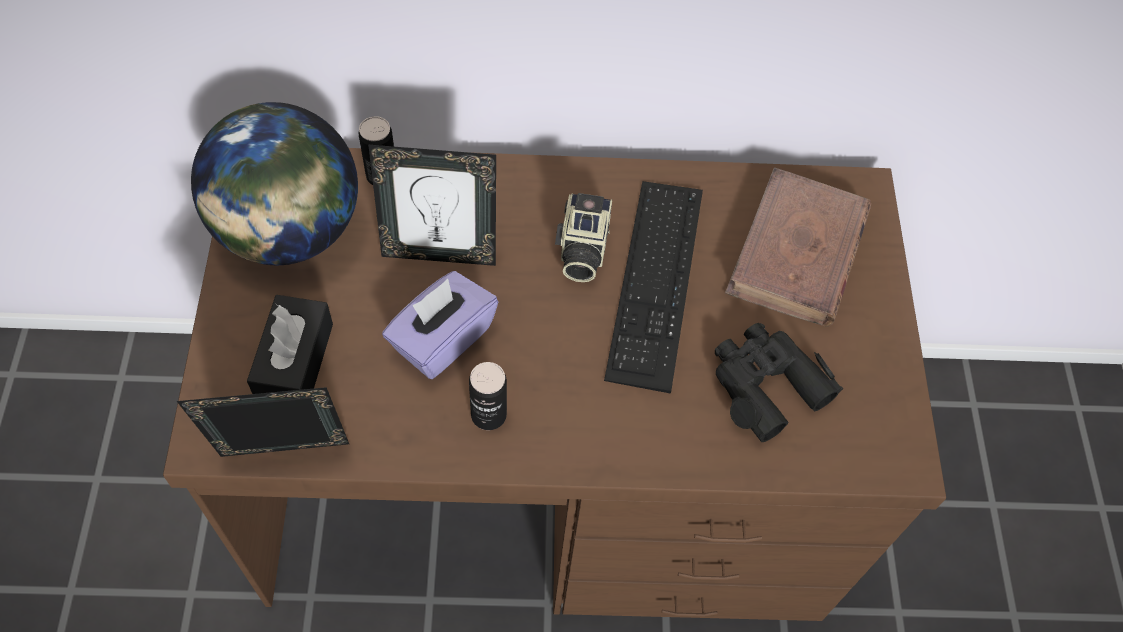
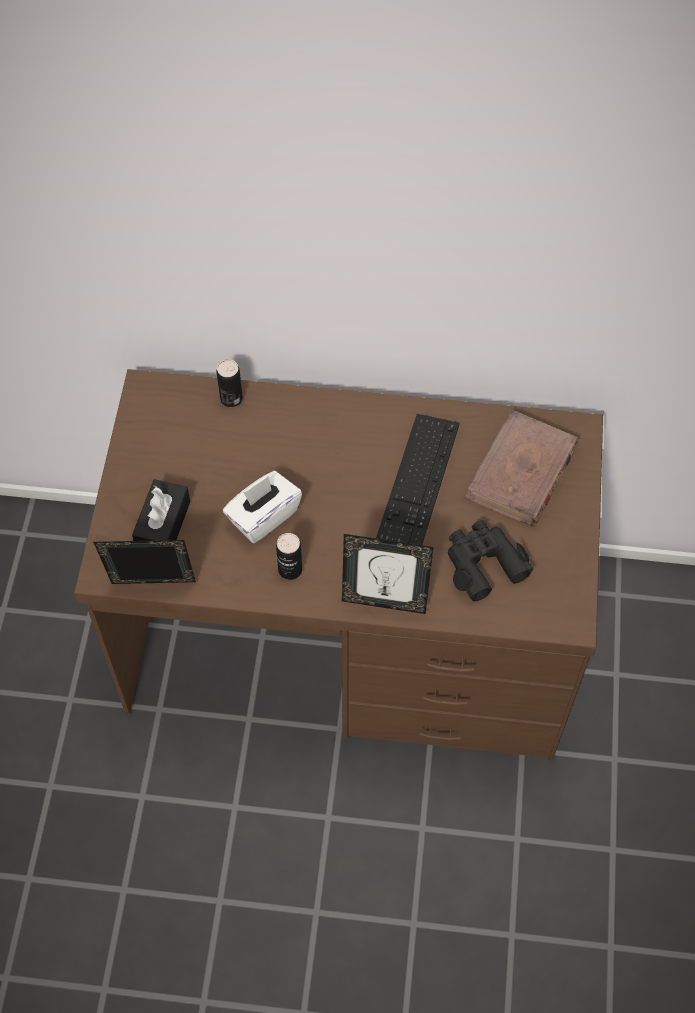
camera: 10 degrees right, 0 degrees up
globe [191,102,358,265] -> none
picture frame [368,145,496,266] -> picture frame moved to [342,534,434,614]
purple tissue box [382,271,498,379] -> white tissue box [223,471,302,543]
camera [555,193,612,282] -> none

